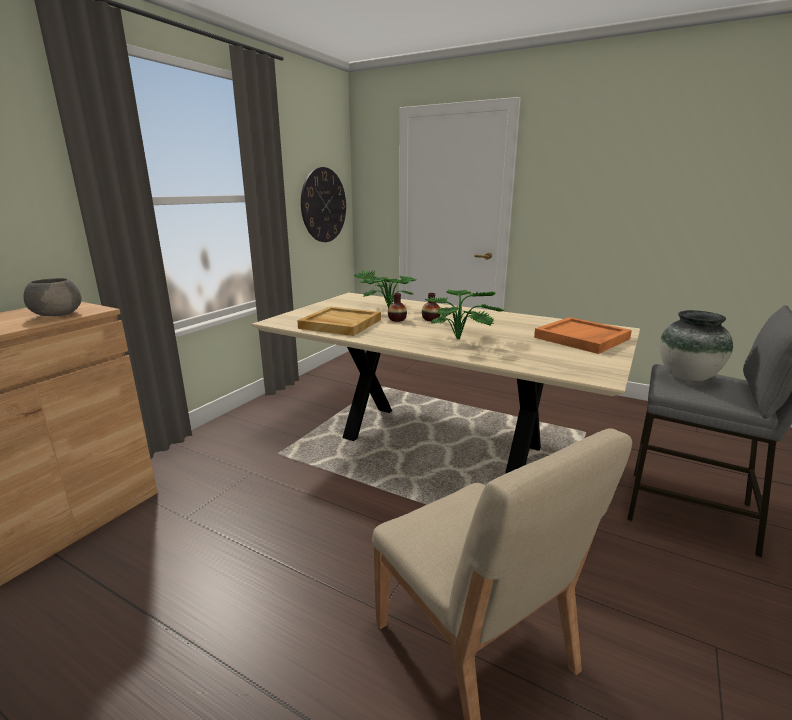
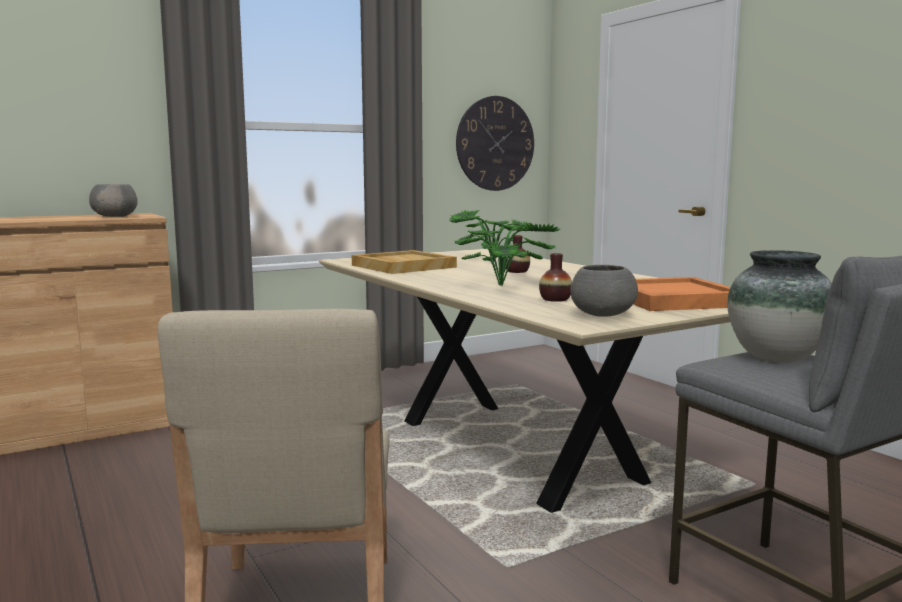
camera: 30 degrees right, 10 degrees down
vase [388,293,407,322] -> vase moved to [539,253,572,302]
none -> grey bowl [570,265,638,317]

